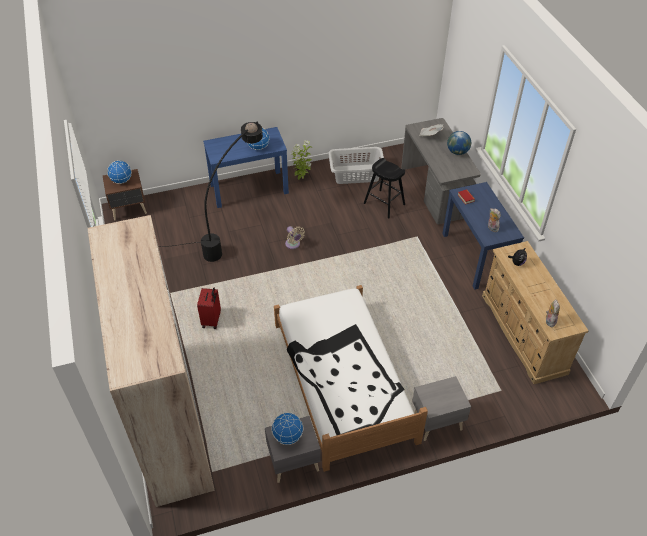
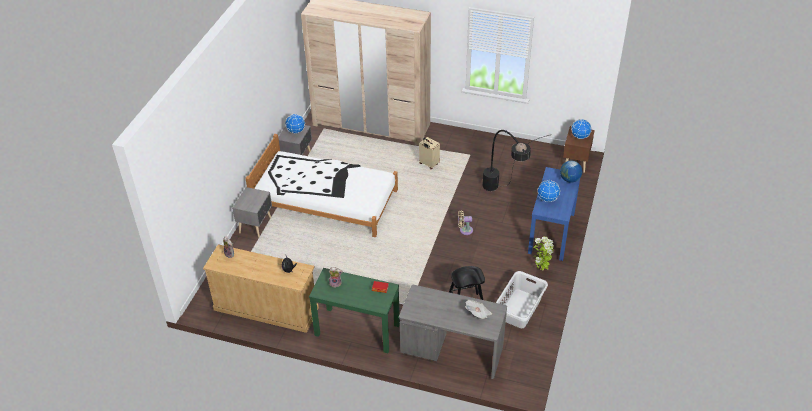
camera: 125 degrees right, 5 degrees down
red suitcase [197,287,221,329] -> beige suitcase [419,137,440,169]
blue console table [442,182,524,290] -> green console table [309,268,400,353]
globe [447,131,471,155] -> globe moved to [560,161,582,183]

